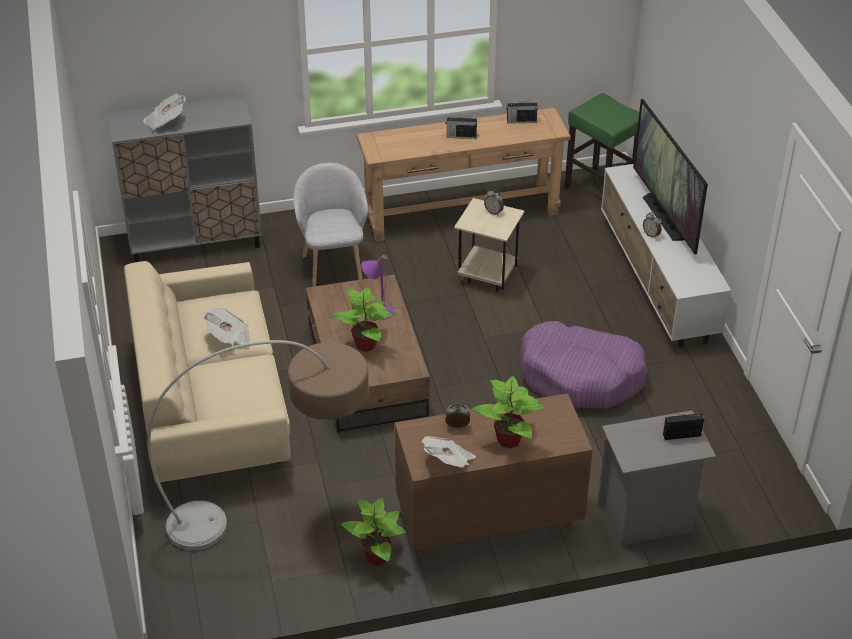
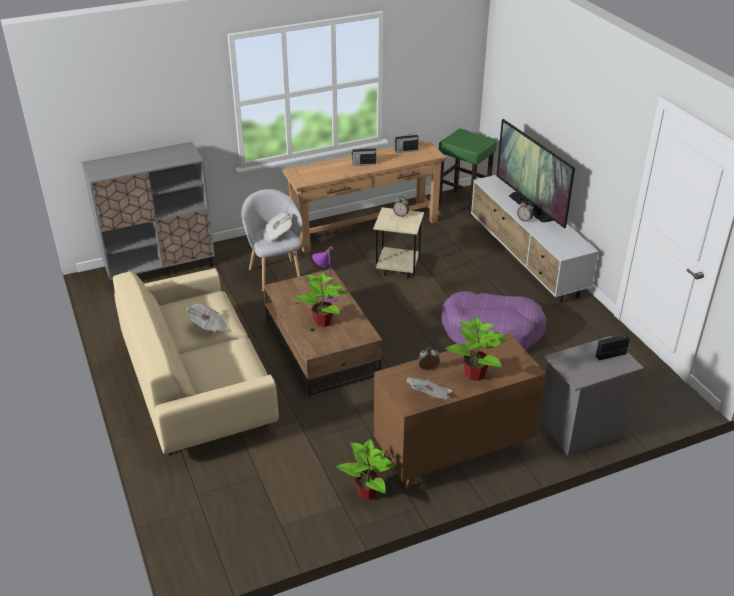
camera: 10 degrees left, 5 degrees down
newspaper [143,94,186,130] -> newspaper moved to [258,212,293,242]
floor lamp [147,340,369,551] -> none

